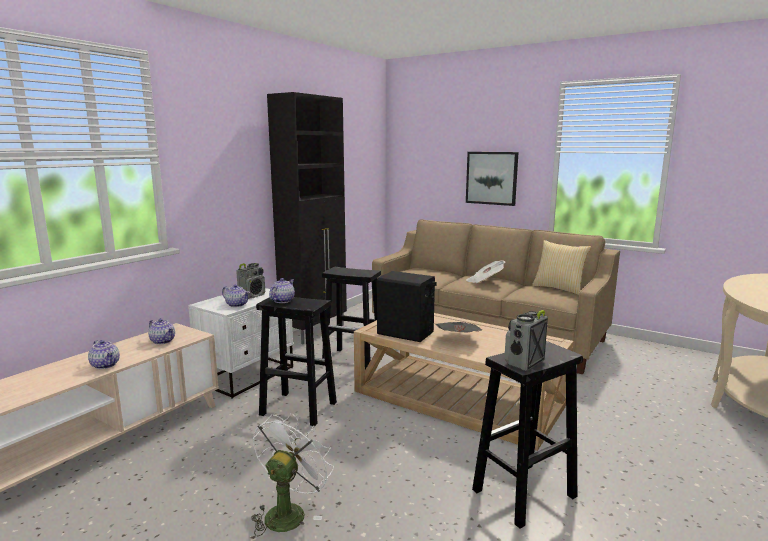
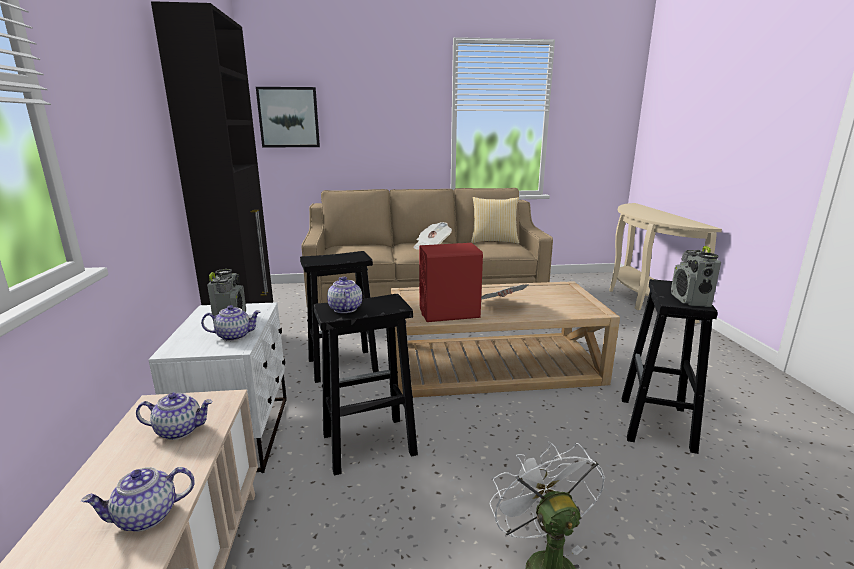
camera: 40 degrees left, 5 degrees up
teapot [88,340,120,369] -> teapot turned 150 degrees clockwise [81,467,195,532]
black speaker [377,271,437,342] -> red speaker [419,243,483,322]
picture [466,152,519,206] -> picture moved to [256,87,320,147]

